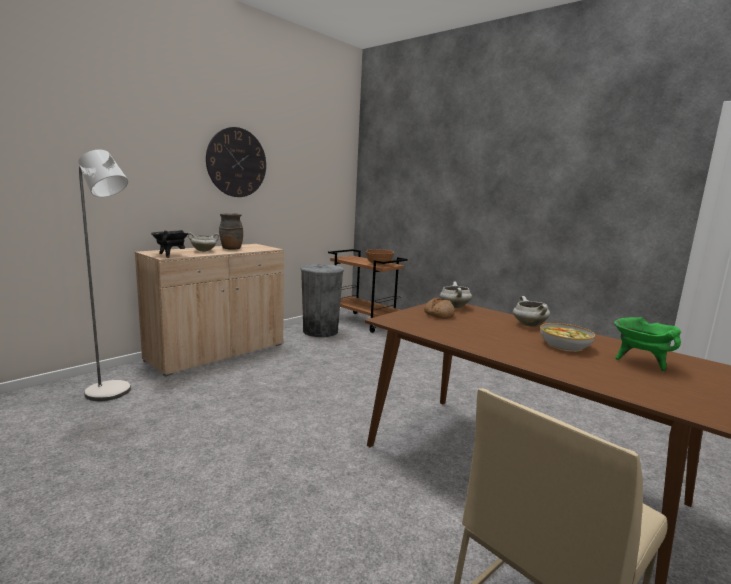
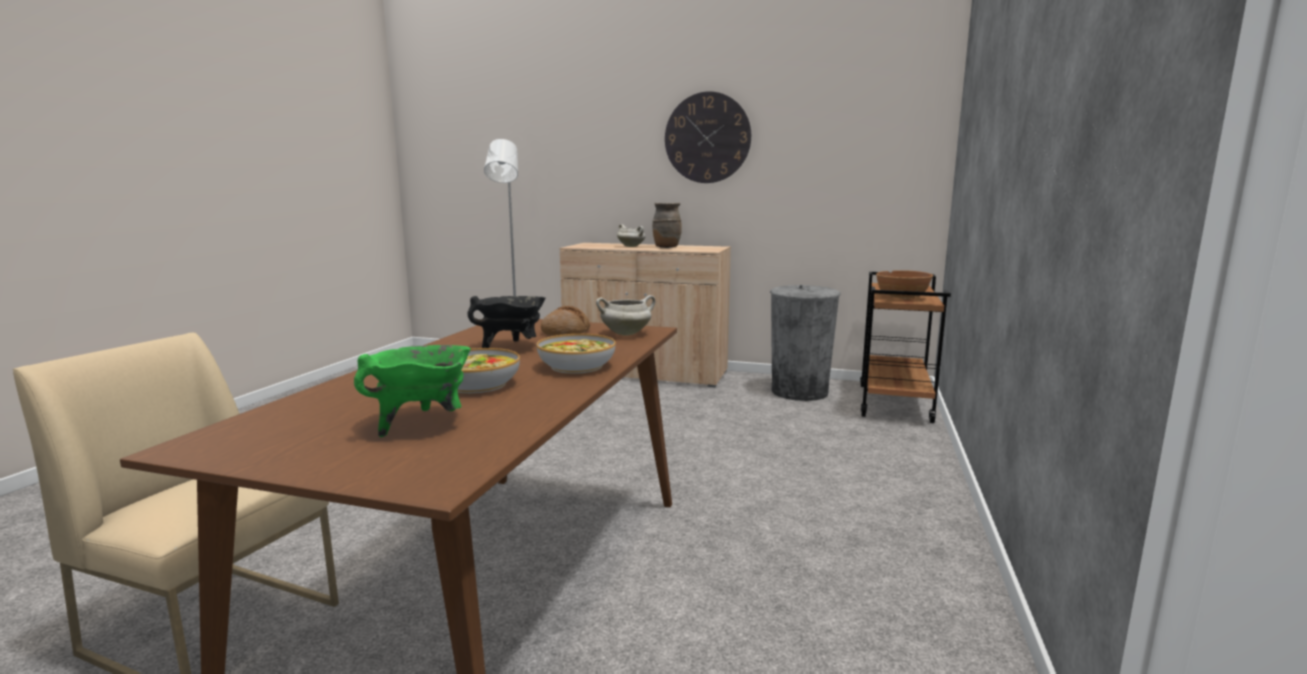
camera: 65 degrees right, 0 degrees up
black cooking pot [151,230,188,258] -> black cooking pot moved to [468,296,546,348]
white cooking pot [513,296,550,327] -> bowl [537,334,616,374]

